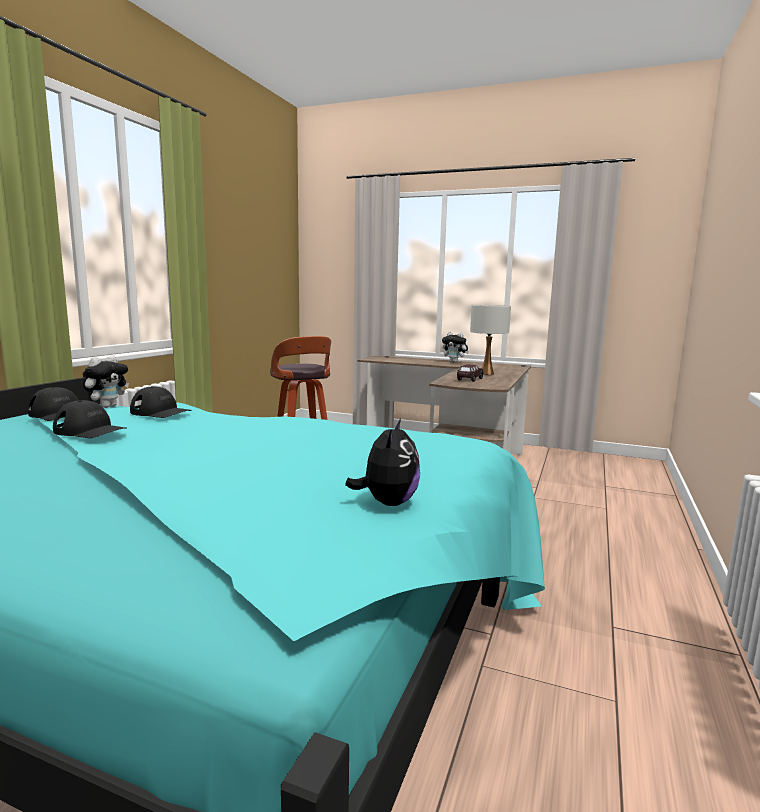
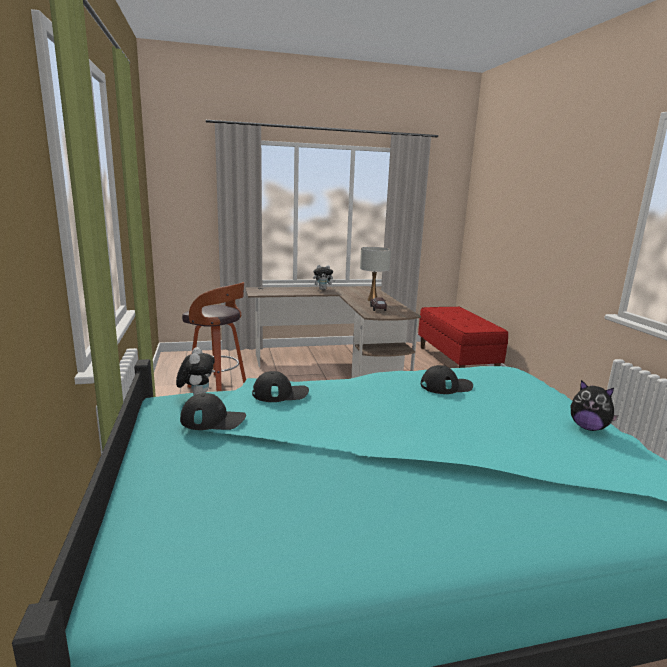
camera: 35 degrees left, 5 degrees up
black cap [53,400,127,438] -> black cap moved to [420,365,473,394]
plush toy [345,419,420,506] -> plush toy turned 150 degrees clockwise [571,380,619,431]
none -> red bench [418,307,508,368]

